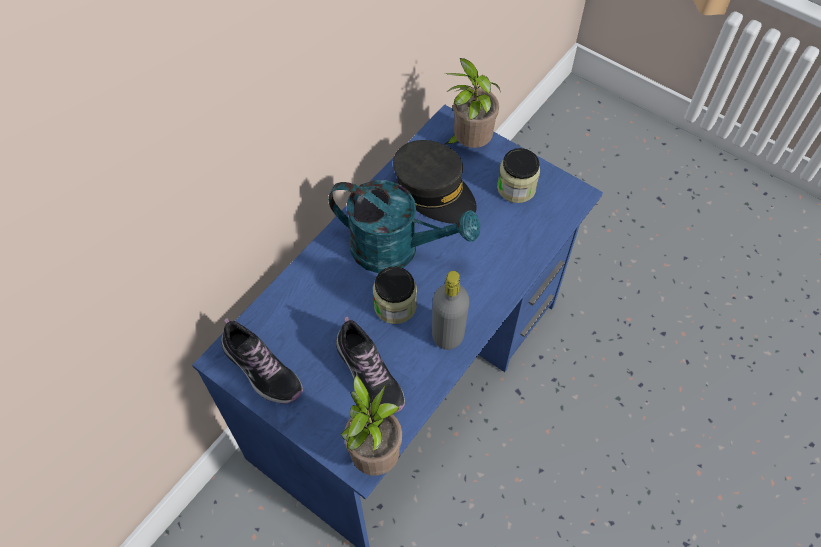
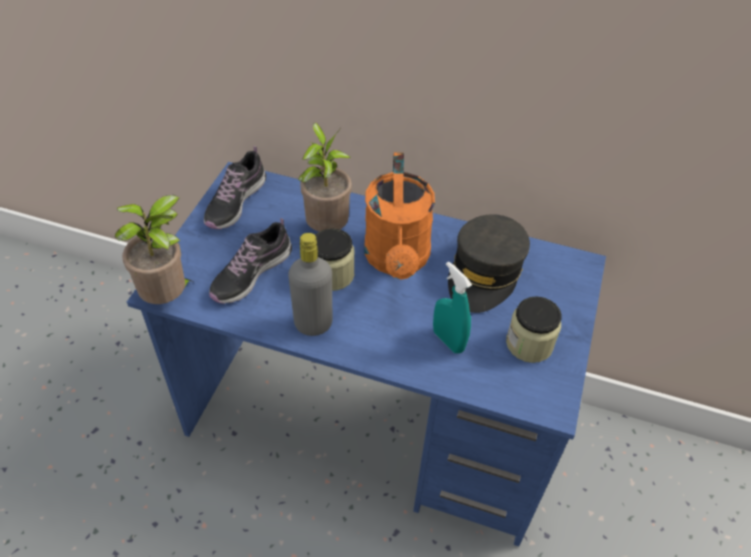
camera: 70 degrees right, 10 degrees down
turquoise watering can [328,180,480,273] -> orange watering can [364,152,435,280]
potted plant [445,58,500,148] -> potted plant moved to [298,123,352,232]
none -> turquoise spray bottle [433,261,472,353]

